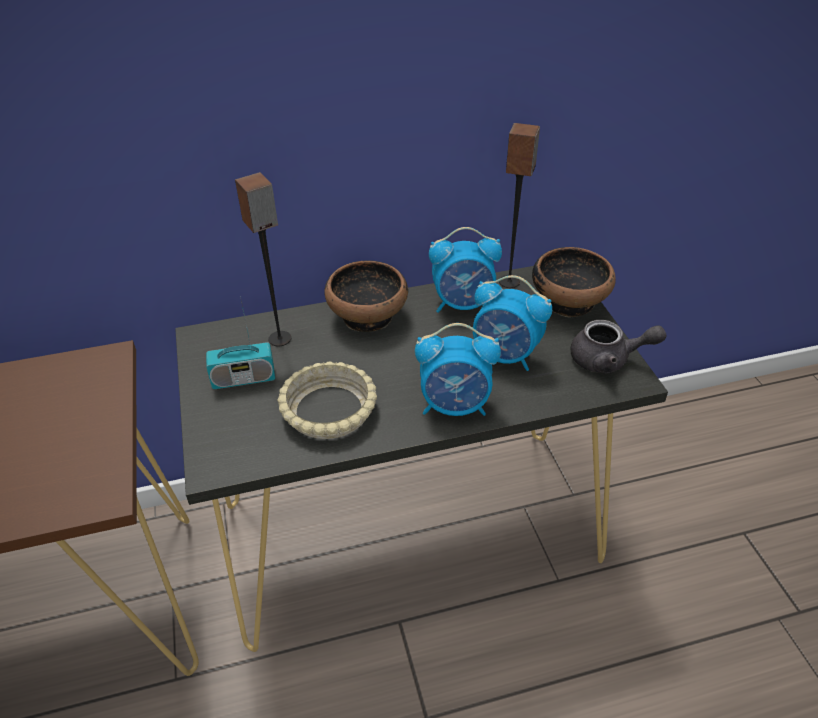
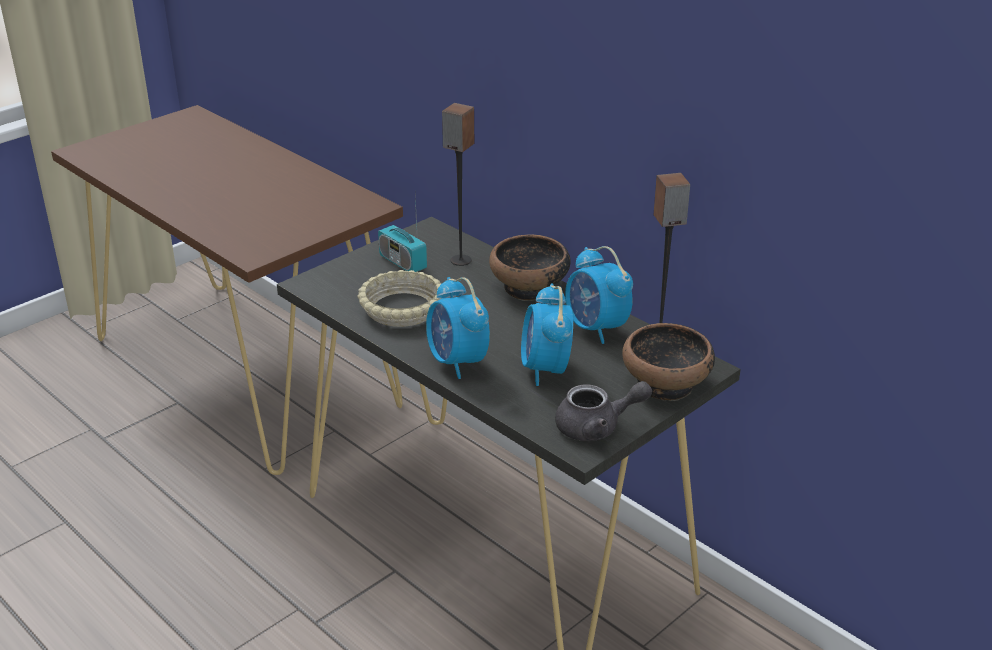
camera: 60 degrees right, 10 degrees down
grey teapot [570,320,667,373] -> grey teapot turned 75 degrees counterclockwise [555,381,652,441]

